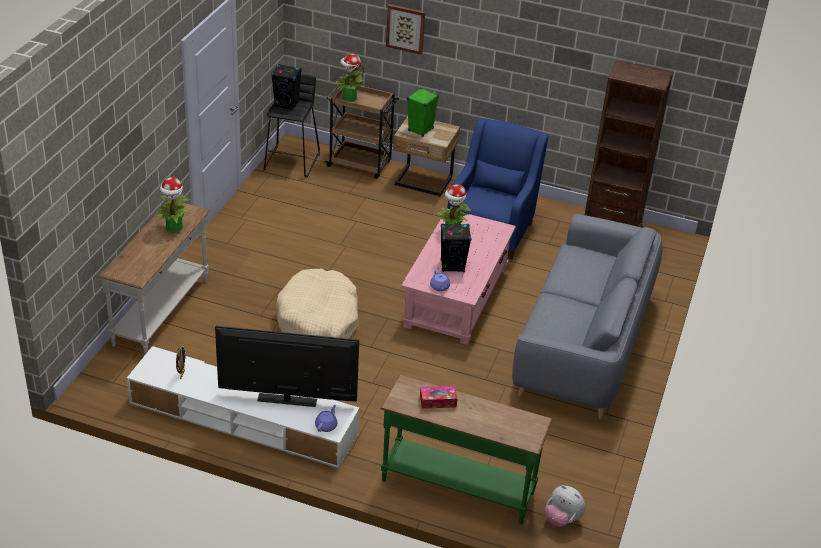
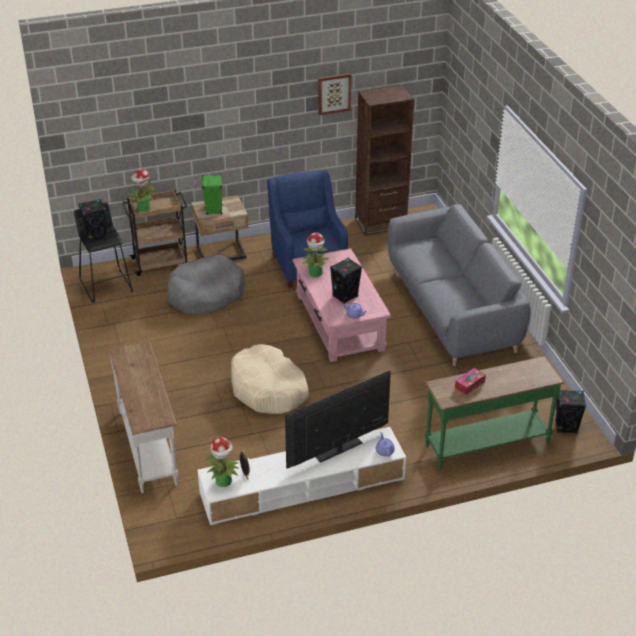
camera: 35 degrees left, 0 degrees up
potted plant [154,177,191,233] -> potted plant moved to [205,437,239,487]
picture [386,4,425,54] -> picture moved to [318,73,351,115]
plush toy [545,485,586,527] -> black speaker [555,390,586,434]
none -> grey dog bed [168,255,245,315]

